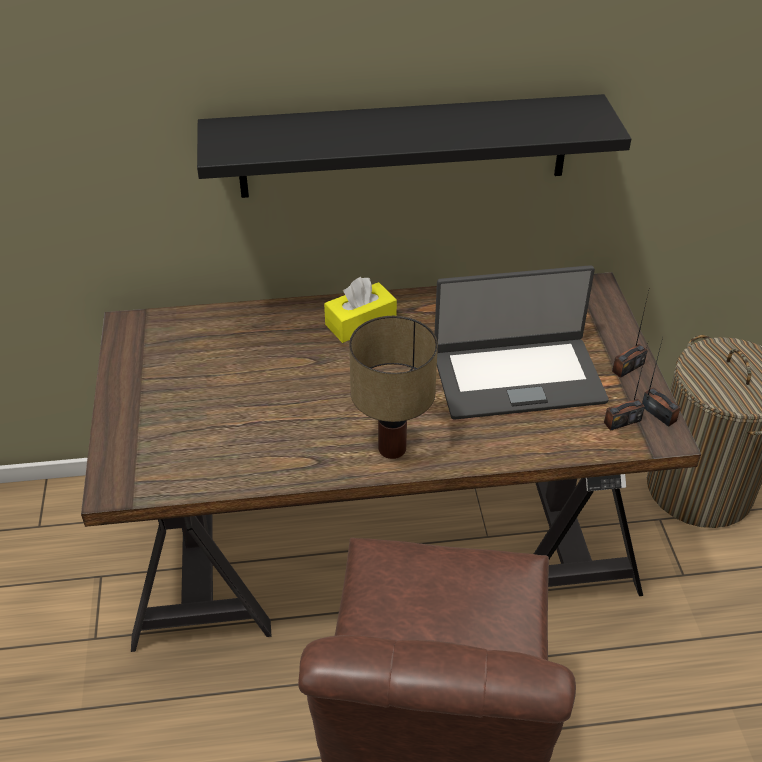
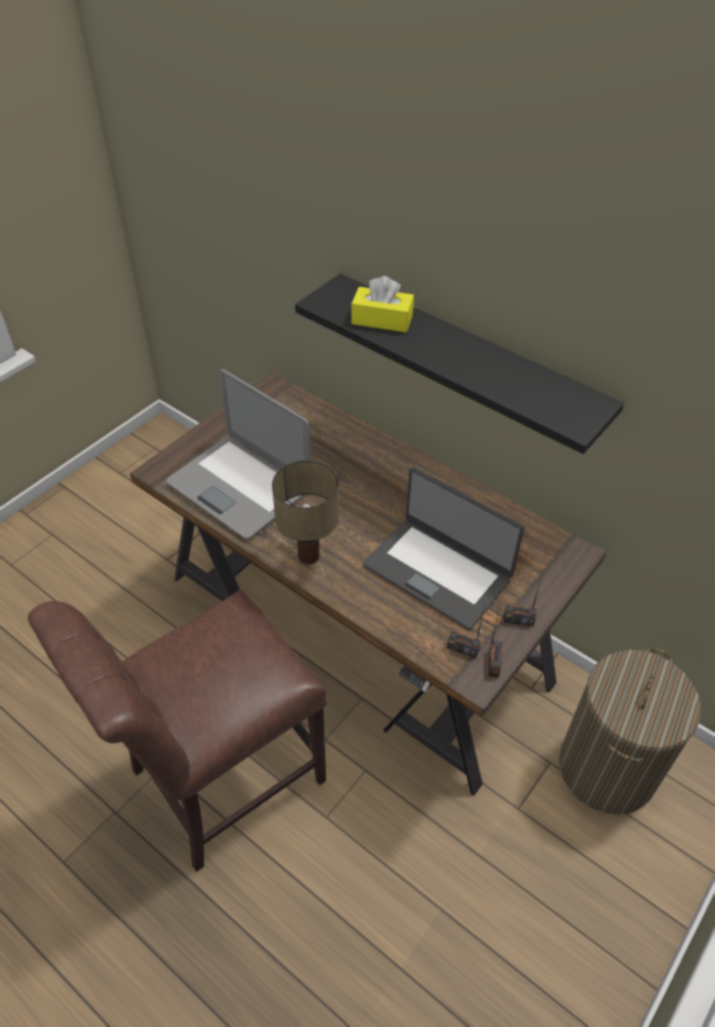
camera: 45 degrees right, 5 degrees up
yellow tissue box [324,277,397,343] -> yellow tissue box moved to [351,276,414,332]
none -> laptop [166,369,311,539]

